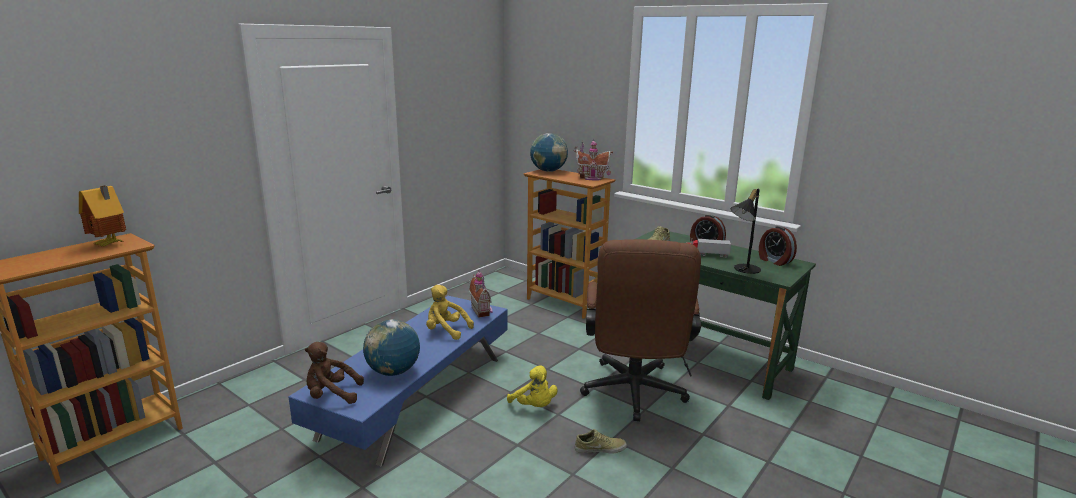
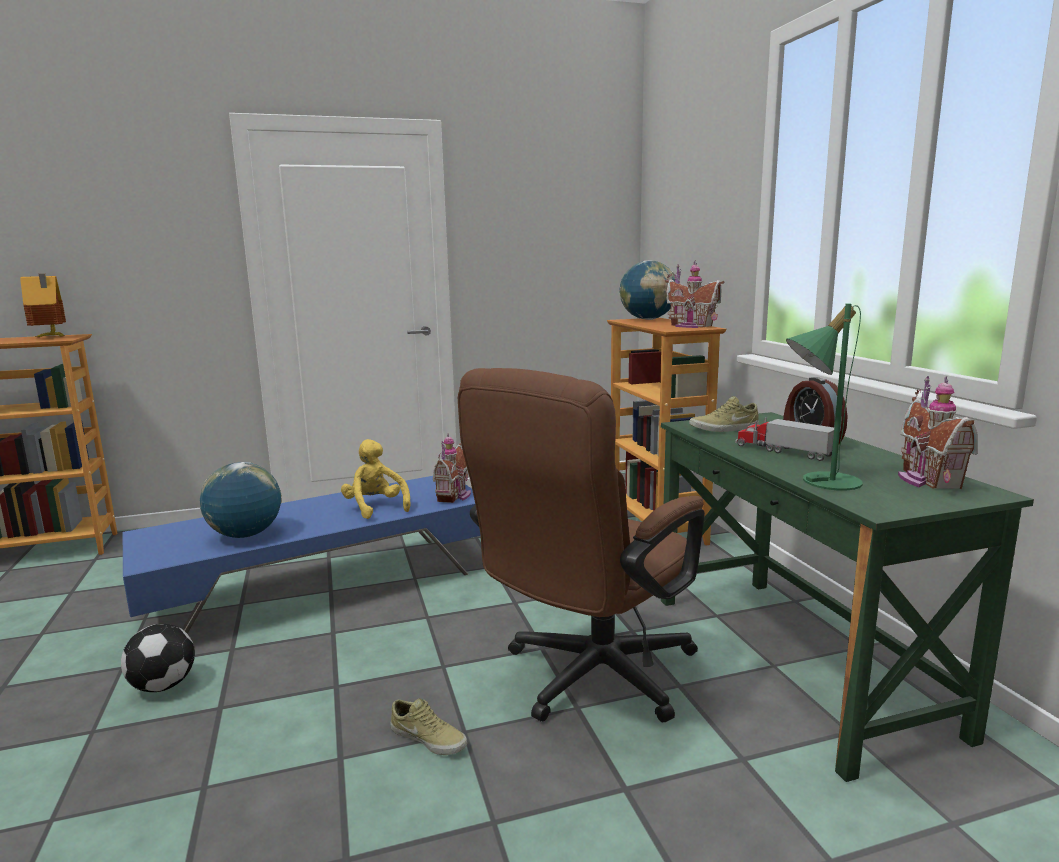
camera: 35 degrees right, 5 degrees down
brown plush toy [305,342,364,404] -> none
yellow plush toy [507,365,558,407] -> none
black table lamp [731,188,761,274] -> green table lamp [786,304,863,491]
alarm clock [759,226,797,266] -> toy house [898,376,978,489]
none -> football [121,624,195,692]

